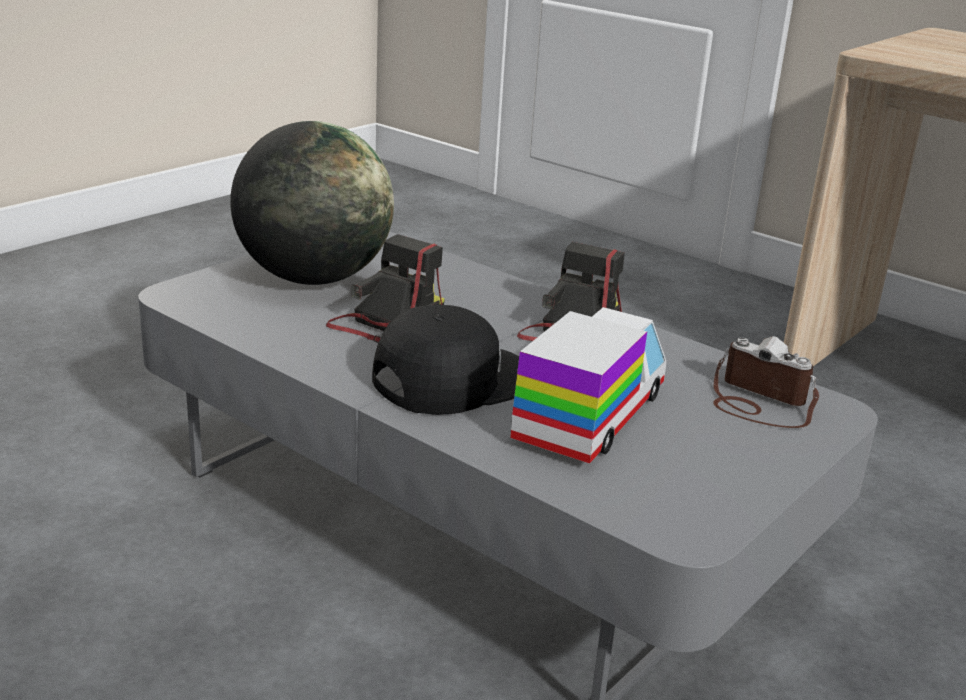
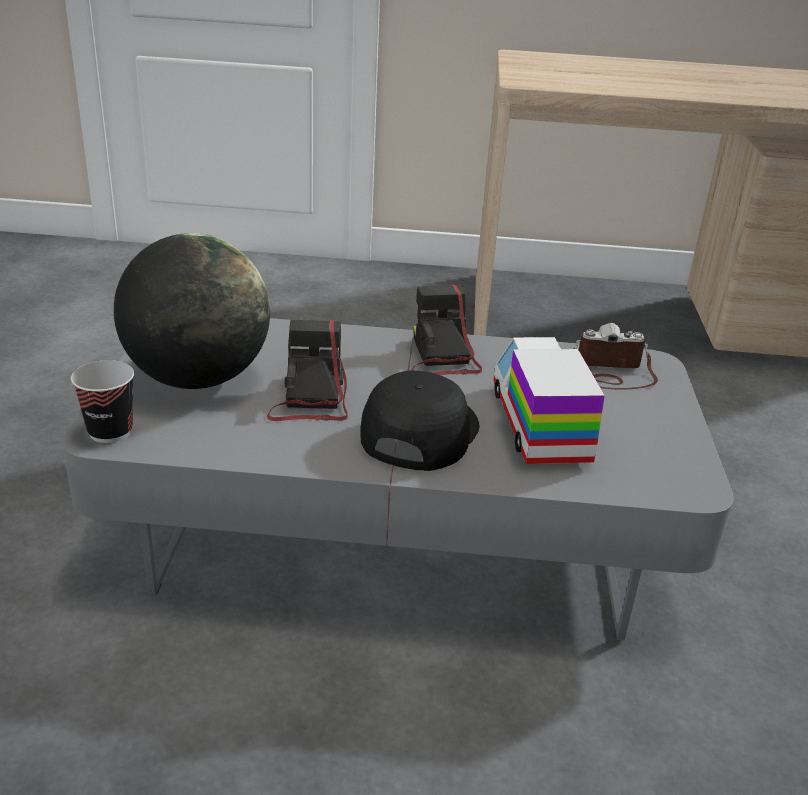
camera: 35 degrees left, 5 degrees up
none -> cup [71,360,134,443]

